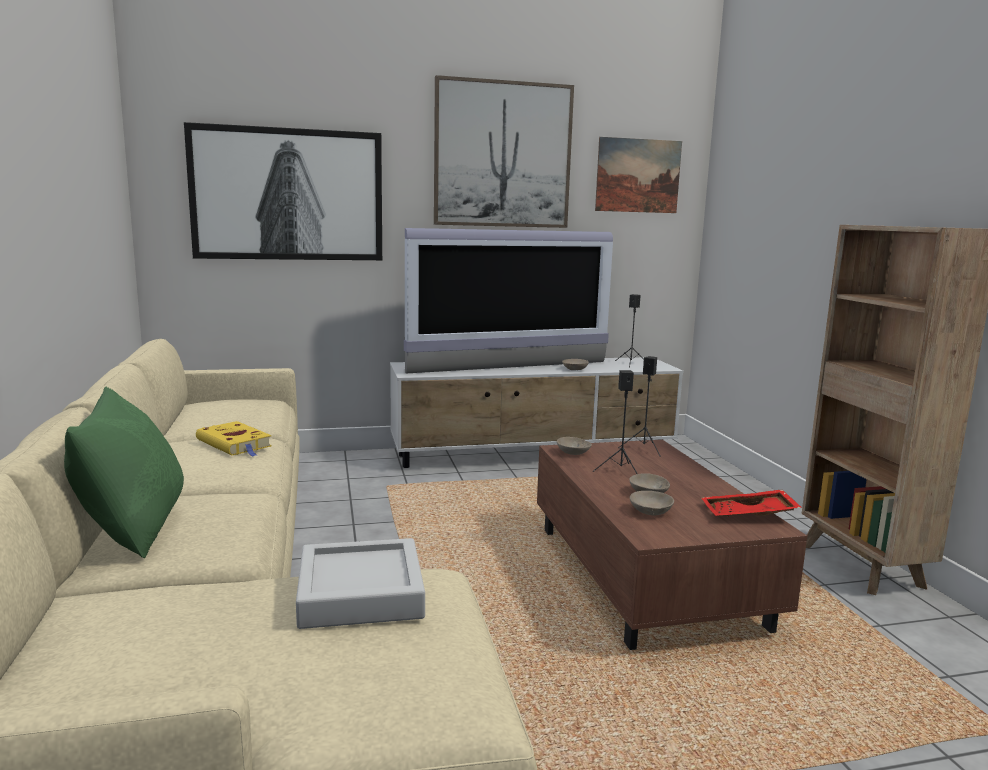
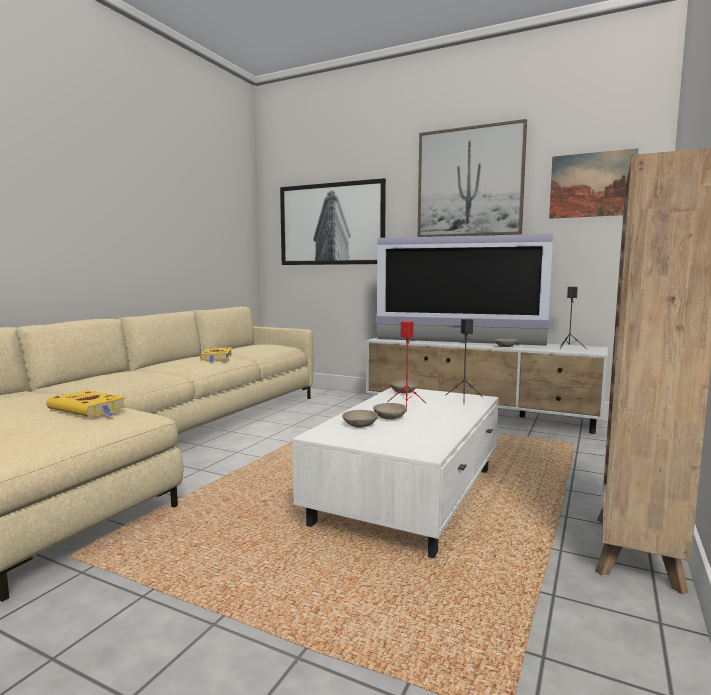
camera: 40 degrees right, 5 degrees down
green pillow [64,387,184,558] -> none
grey tray [296,538,425,629] -> yellow book [46,390,126,417]
brown coffee table [537,440,807,650] -> white coffee table [292,388,499,558]
black speaker [593,370,638,474] -> red speaker [387,321,426,412]
red tray [701,490,802,517] -> none

